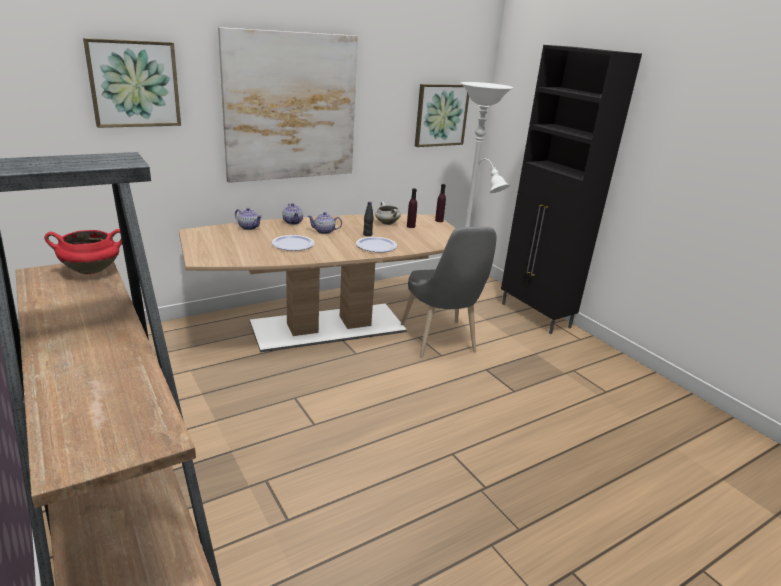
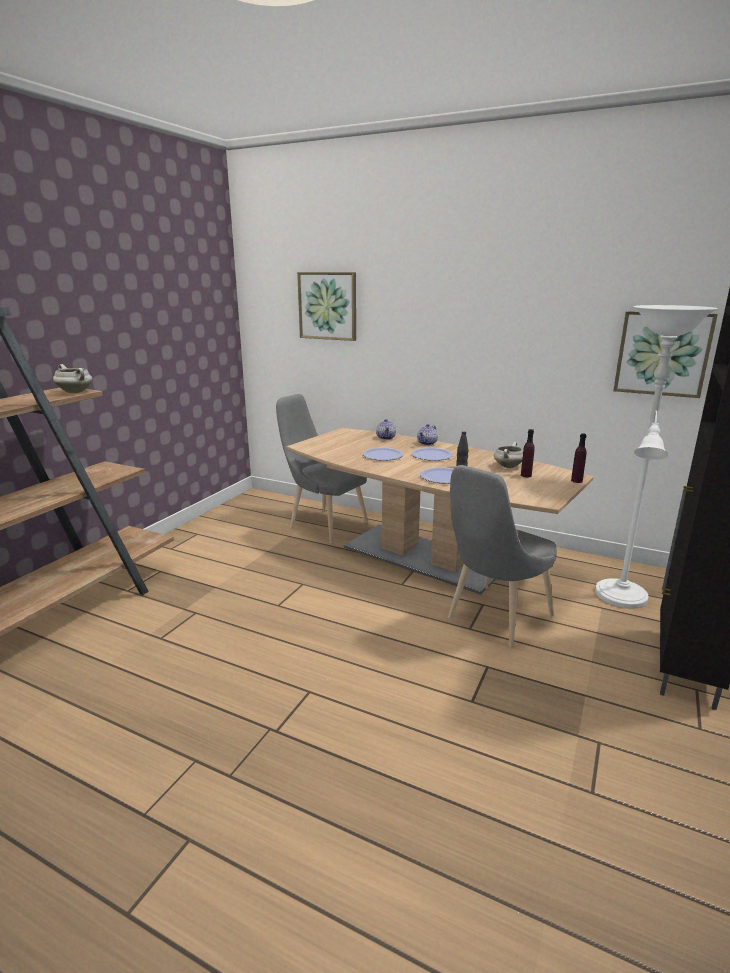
camera: 60 degrees right, 5 degrees down
red cooking pot [44,229,122,275] -> white cooking pot [53,364,93,393]
picture [218,27,358,183] -> none
teapot [307,212,342,234] -> plate [412,448,453,461]
none -> grey chair [276,394,368,544]

